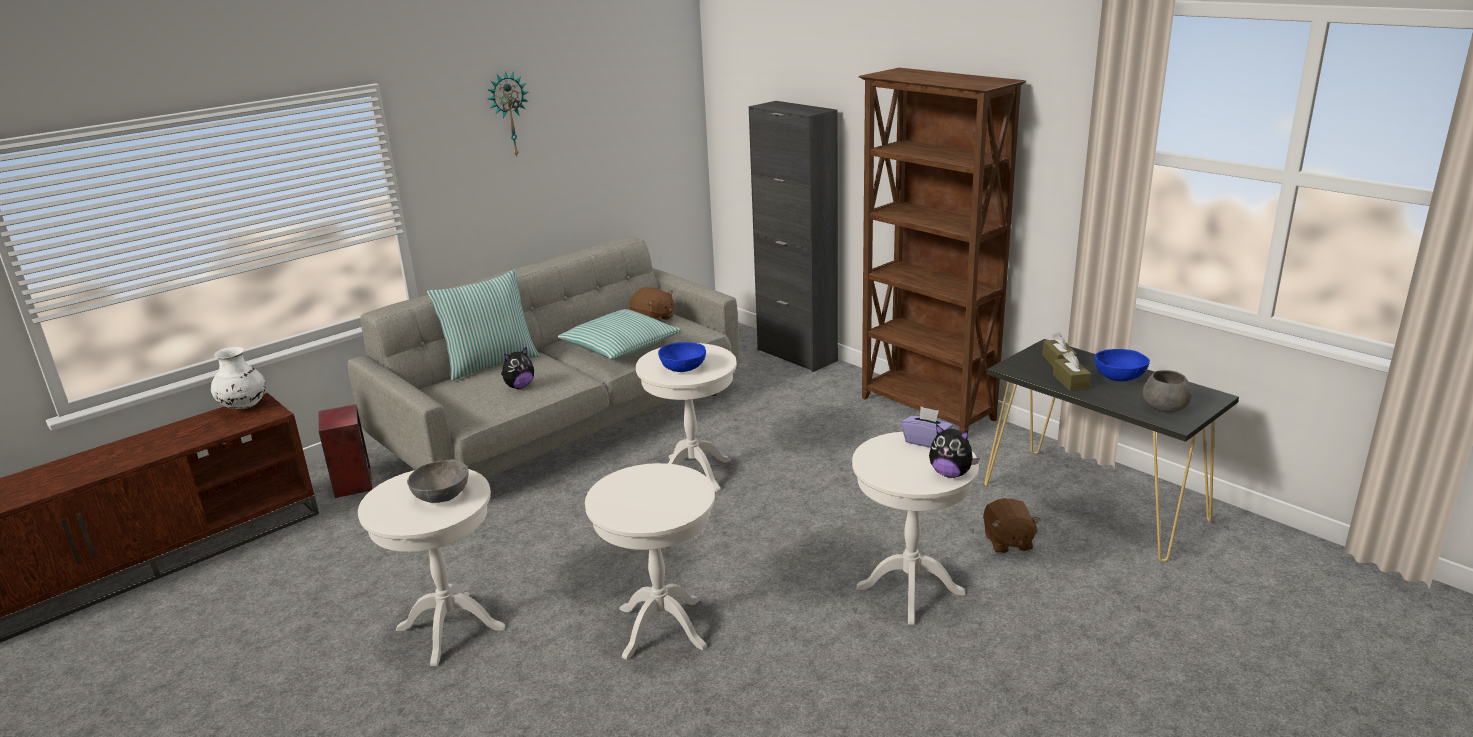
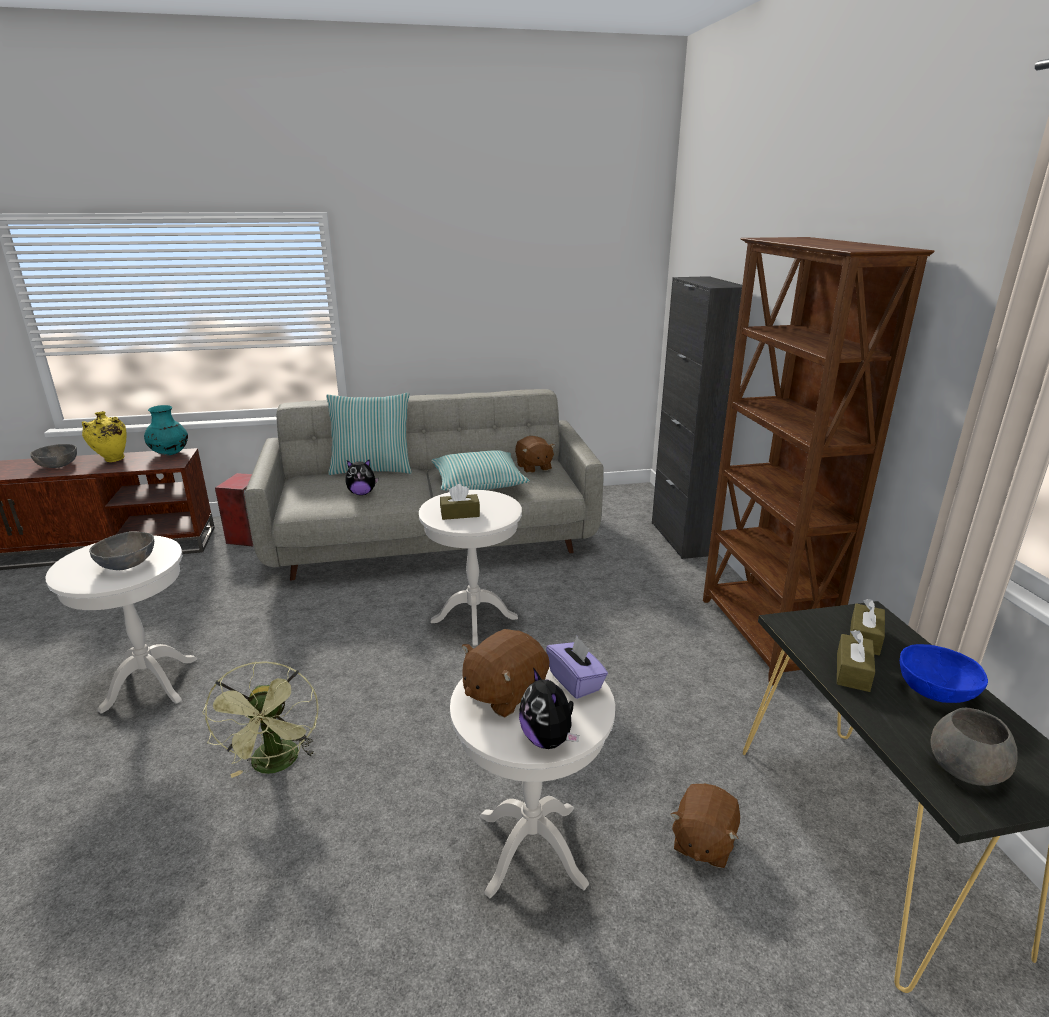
camera: 30 degrees right, 0 degrees up
white vase [211,347,266,409] -> turquoise vase [144,405,188,455]
wall clock [487,71,529,158] -> none
white side table [585,463,715,660] -> green fan [202,661,319,778]
blue bowl [658,342,706,372] -> brown tissue box [440,484,480,520]
none -> grey bowl [30,444,77,468]
none -> yellow vase [82,411,127,462]
none -> brown plush toy [462,629,550,717]

